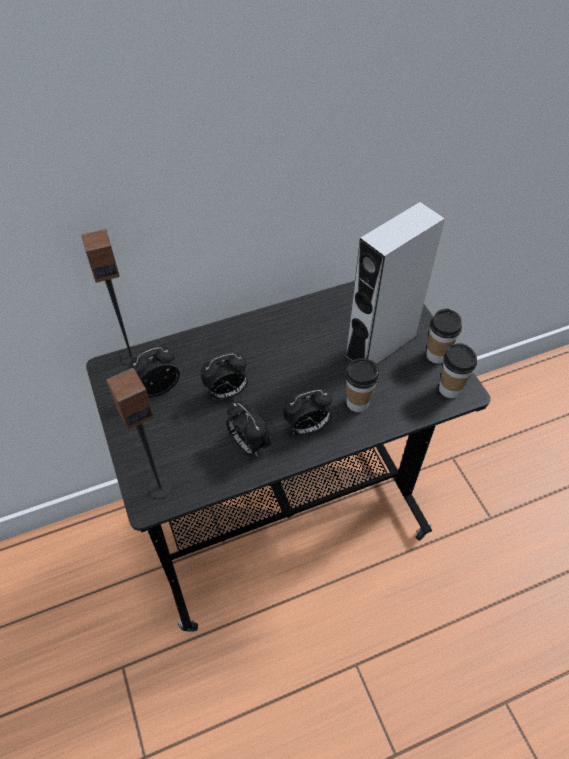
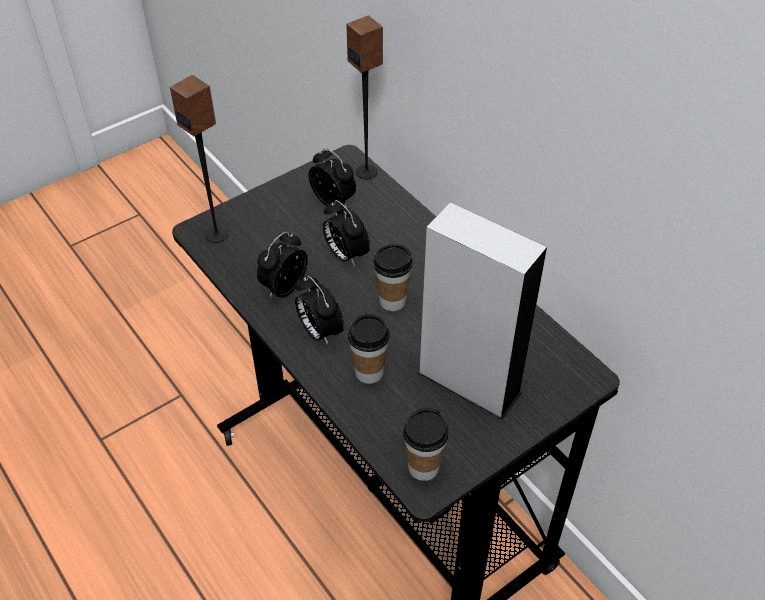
camera: 75 degrees right, 5 degrees down
cup [426,309,462,364] -> cup moved to [373,244,413,311]

